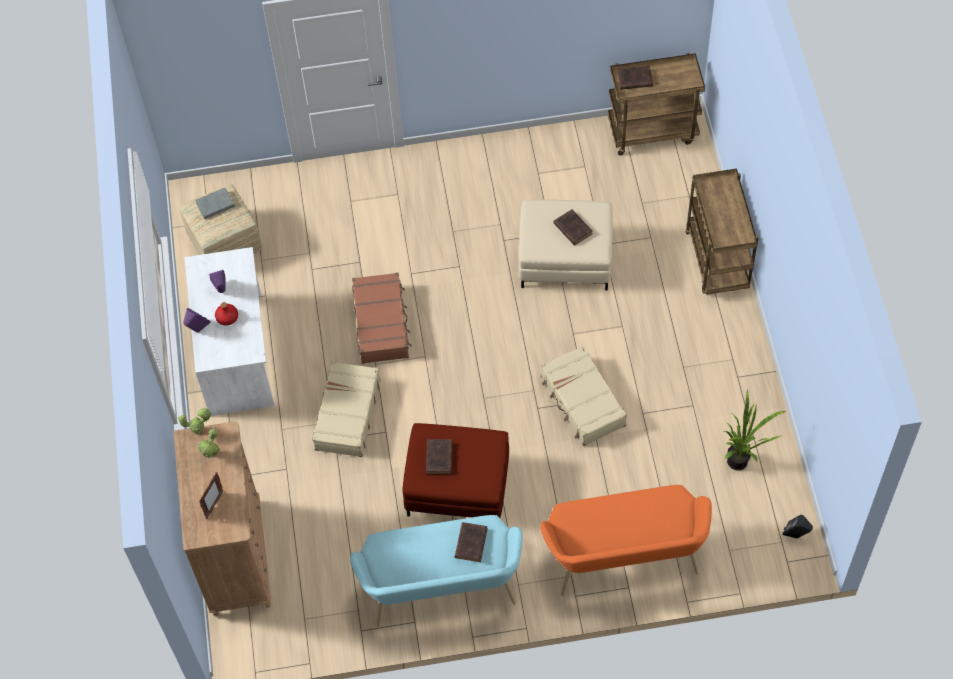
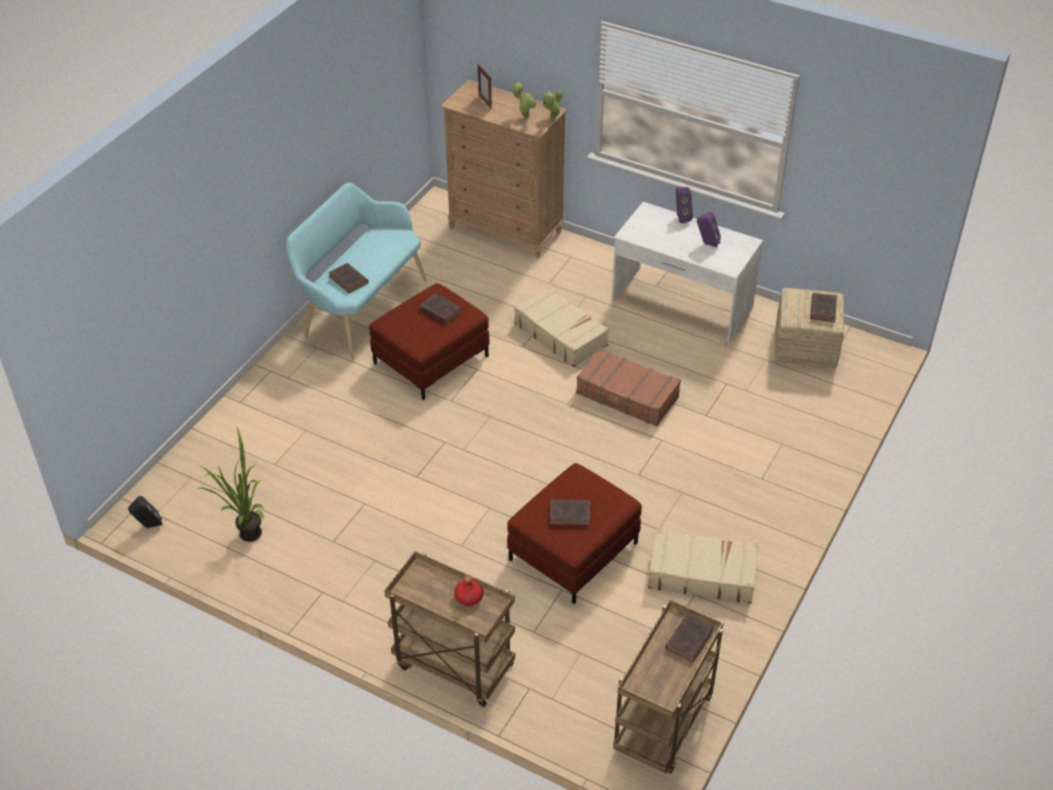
camera: 125 degrees right, 15 degrees down
grey book [195,188,235,219] -> brown book [810,293,837,322]
red bottle [215,302,238,326] -> red bottle moved to [454,575,483,606]
beige ottoman [519,200,613,290] -> red ottoman [507,463,642,604]
orange bench [540,485,712,596] -> none
beige suitcase [541,346,627,446] -> beige suitcase moved to [648,529,759,604]

